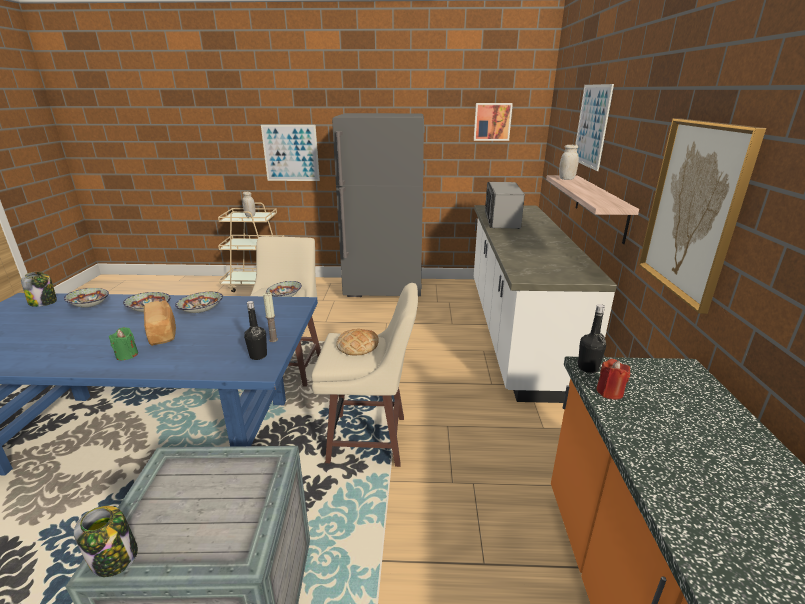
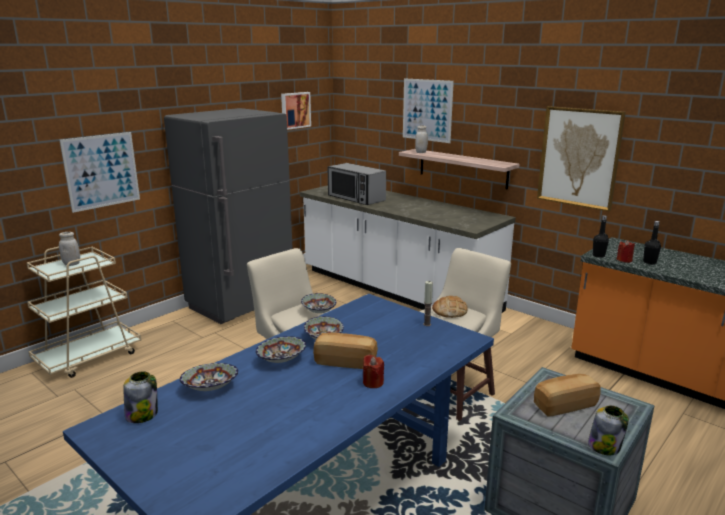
camera: 50 degrees left, 5 degrees down
green candle [109,327,138,361] -> red candle [363,354,384,388]
black bottle [244,301,267,360] -> black bottle moved to [643,221,661,264]
none -> bread [534,374,601,417]

